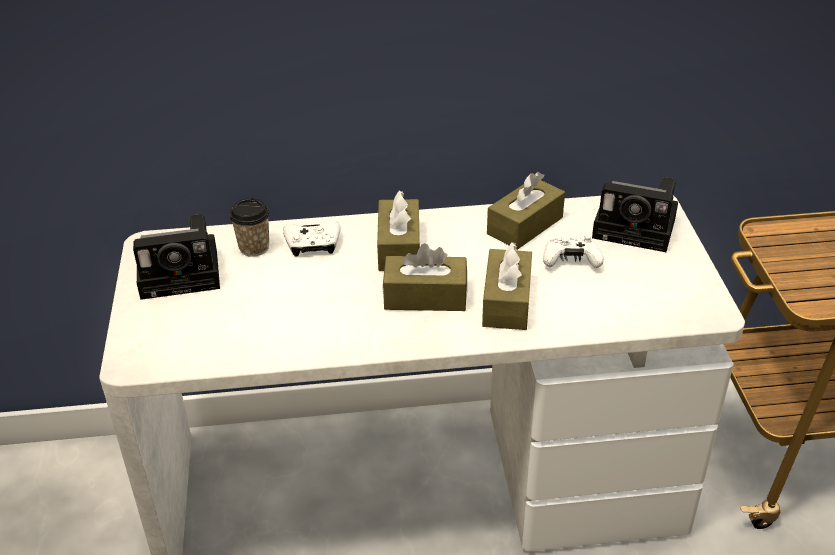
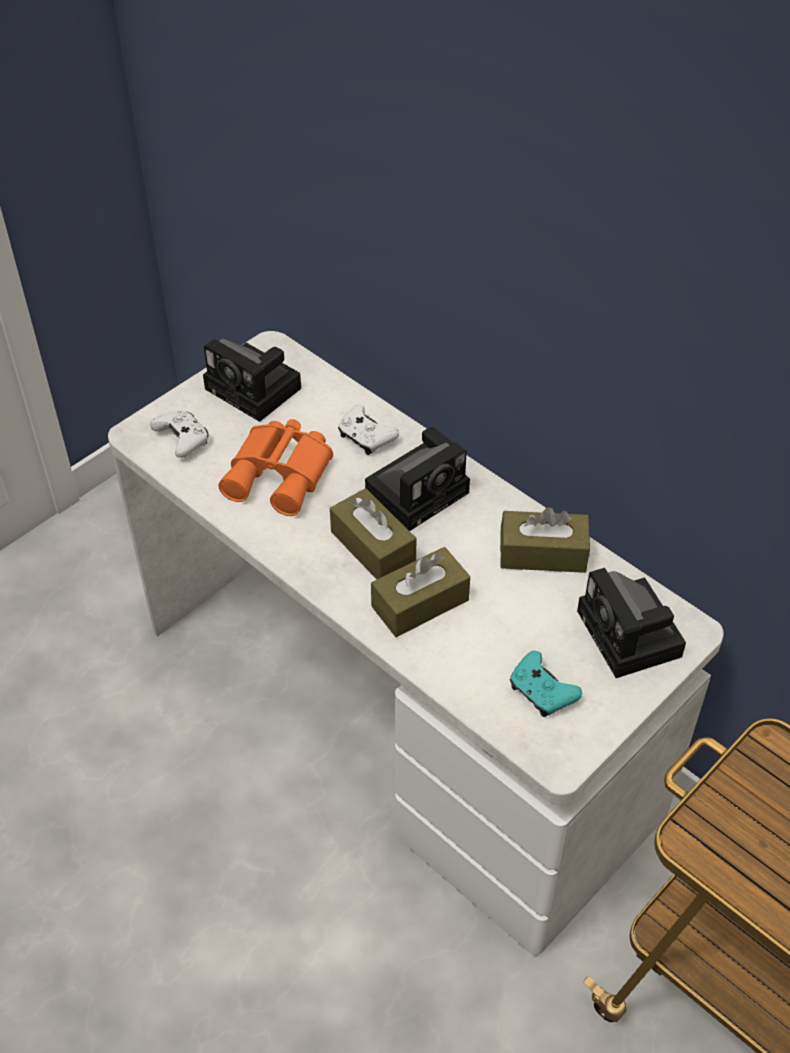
camera: 50 degrees right, 10 degrees up
cup [230,198,270,257] -> none
brown tissue box [377,190,420,271] -> camera [365,427,470,531]
white game controller [543,236,604,268] -> white game controller moved to [151,411,208,458]
none -> orange binoculars [218,419,333,516]
none -> turquoise game controller [510,651,582,717]

